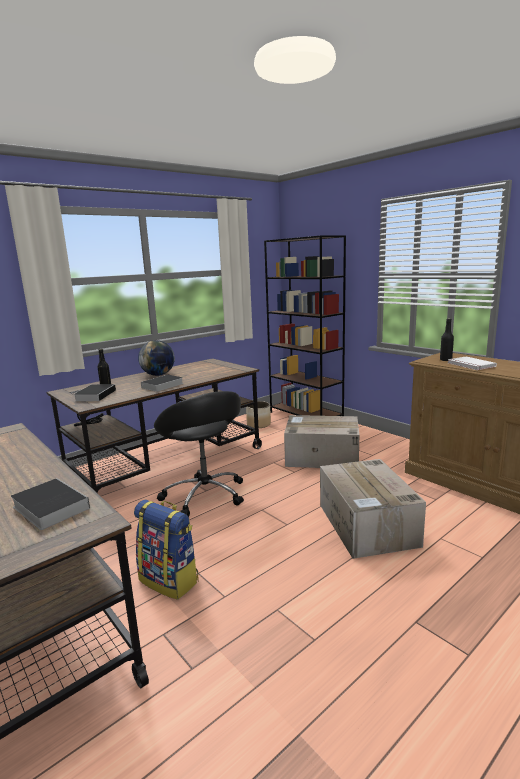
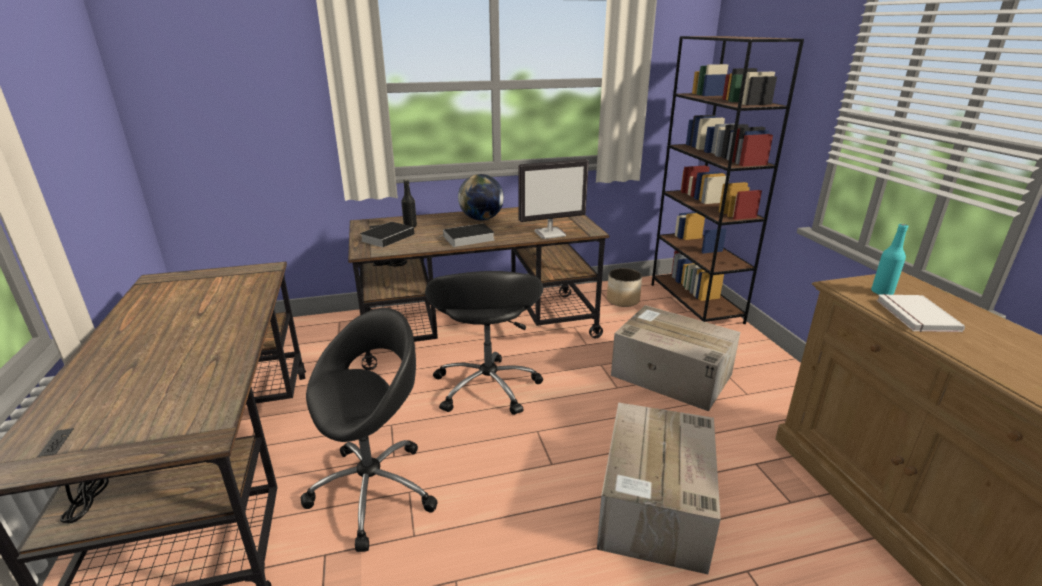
camera: 25 degrees right, 10 degrees up
book [11,478,90,530] -> none
backpack [134,500,199,600] -> black office chair [301,308,438,552]
black bottle [440,318,454,361] -> turquoise bottle [871,224,908,295]
none -> monitor [518,159,589,239]

